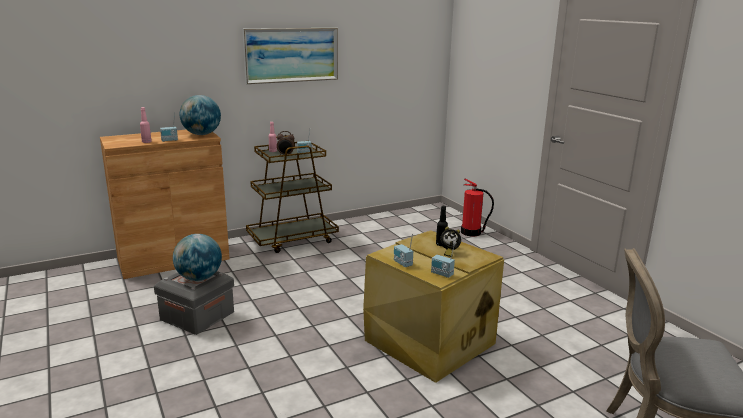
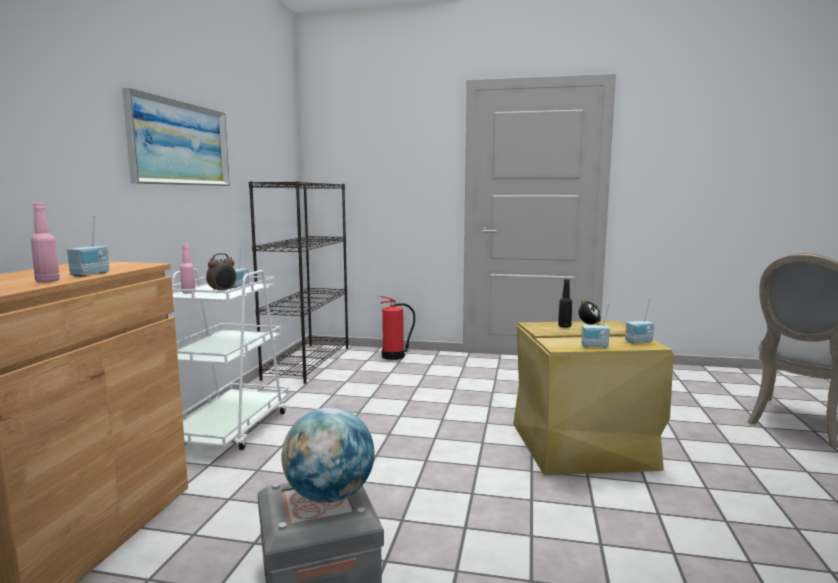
camera: 50 degrees left, 10 degrees down
globe [180,95,221,135] -> none
brown cart [246,136,339,253] -> white cart [171,268,288,450]
none -> black bookcase [249,181,349,384]

